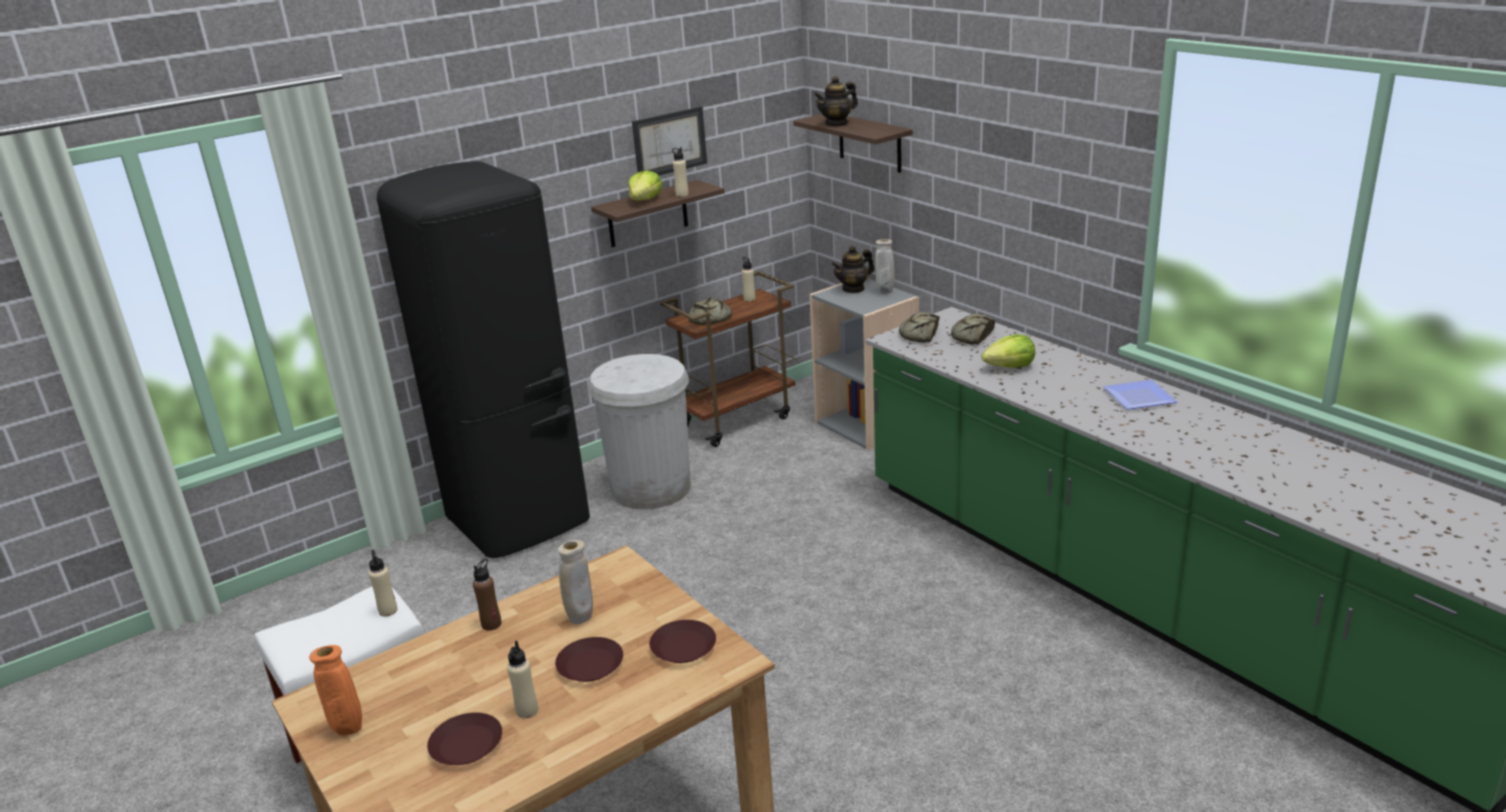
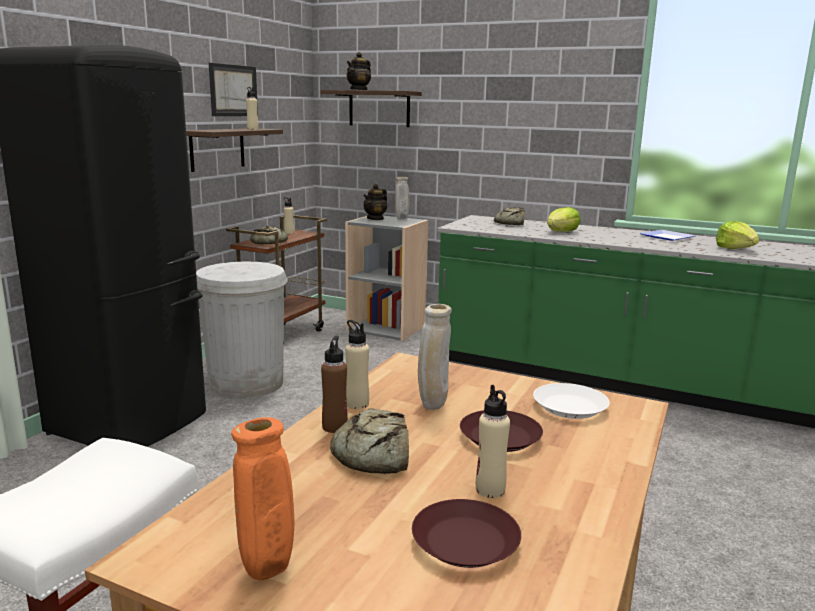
camera: 30 degrees left, 10 degrees down
beige bottle [369,550,398,617] -> beige bottle moved to [345,320,369,409]
lettuce [629,170,662,201] -> lettuce moved to [716,221,759,249]
brown plate [649,620,716,663] -> white plate [533,383,610,419]
bread [899,312,940,343] -> bread moved to [330,408,409,474]

